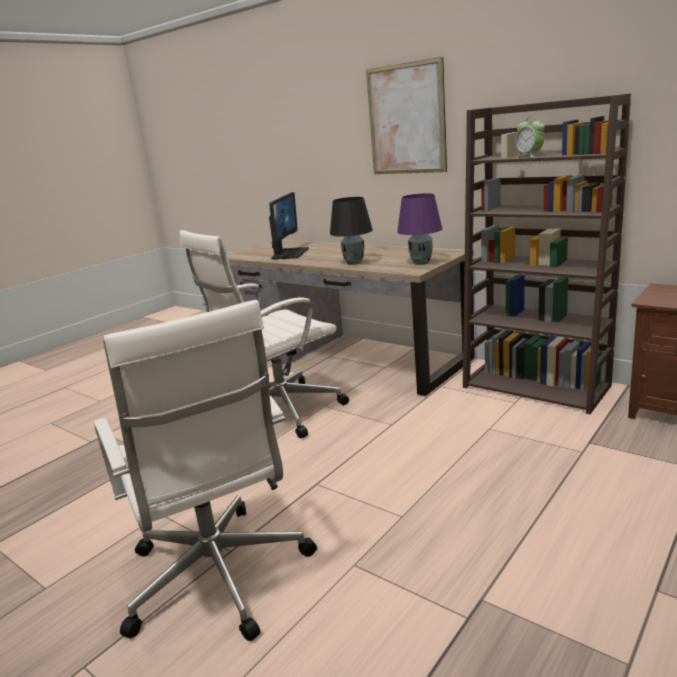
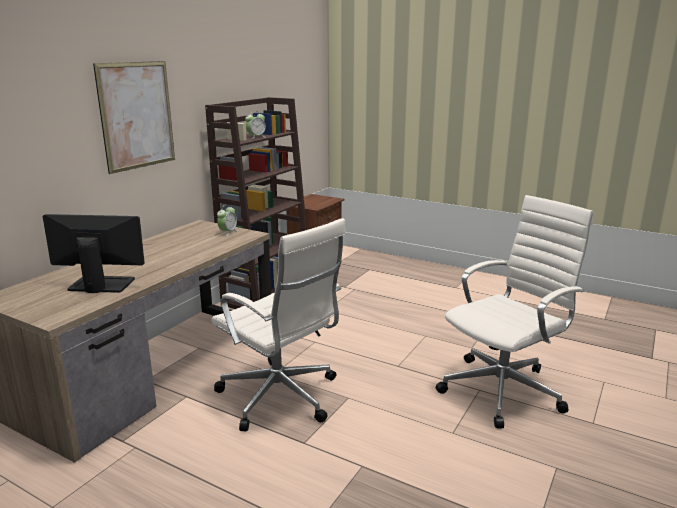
camera: 100 degrees left, 0 degrees up
black table lamp [330,197,373,265] -> none
purple table lamp [397,193,442,265] -> alarm clock [217,205,238,236]

